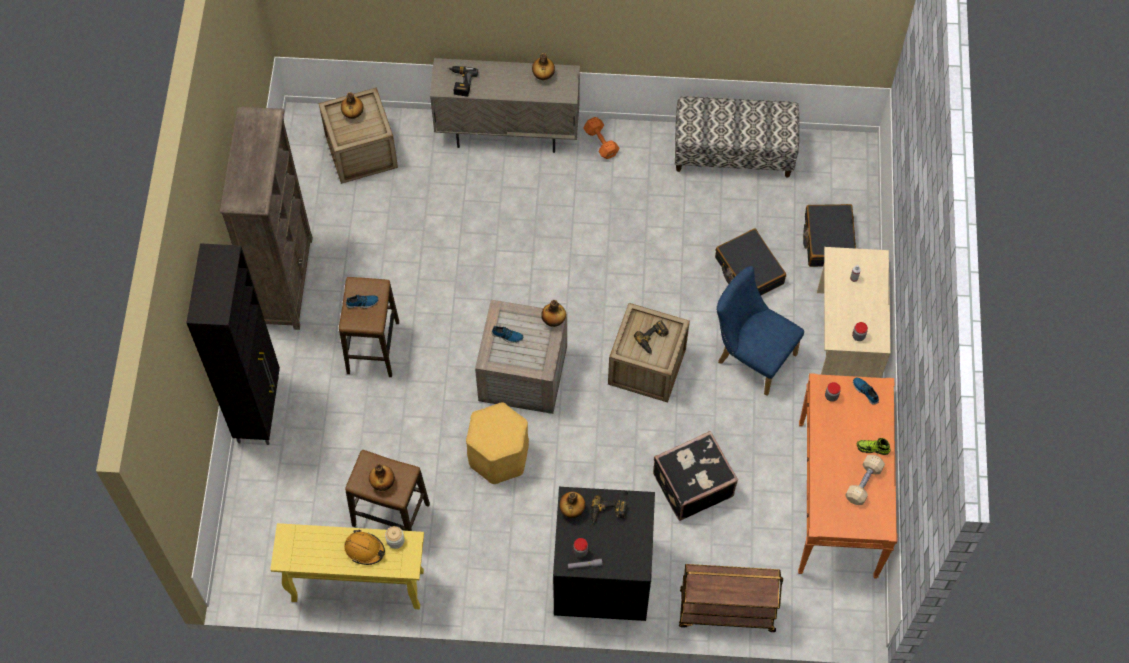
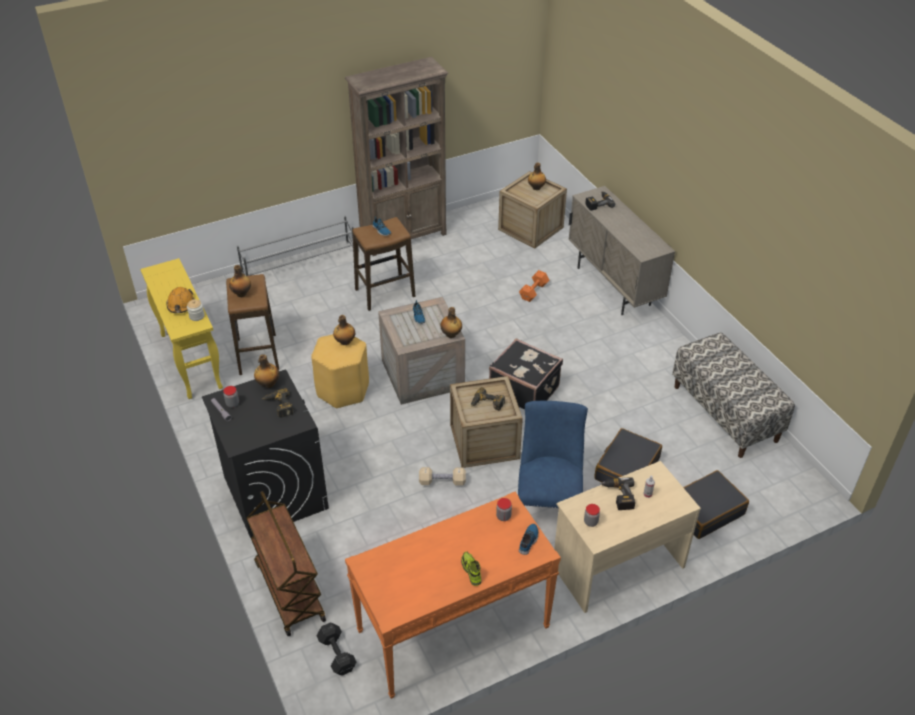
camera: 60 degrees right, 20 degrees down
black cabinet [186,243,280,445] -> grey shoe rack [237,215,354,276]
bottle [532,53,555,80] -> bottle moved to [333,315,355,345]
orange dumbbell [583,117,619,159] -> orange dumbbell moved to [519,270,549,302]
black suitcase [653,431,738,521] -> black suitcase moved to [489,338,563,410]
beige dumbbell [845,455,885,505] -> beige dumbbell moved to [419,467,466,486]
none -> black dumbbell [317,623,356,676]
none -> power drill [600,477,635,510]

